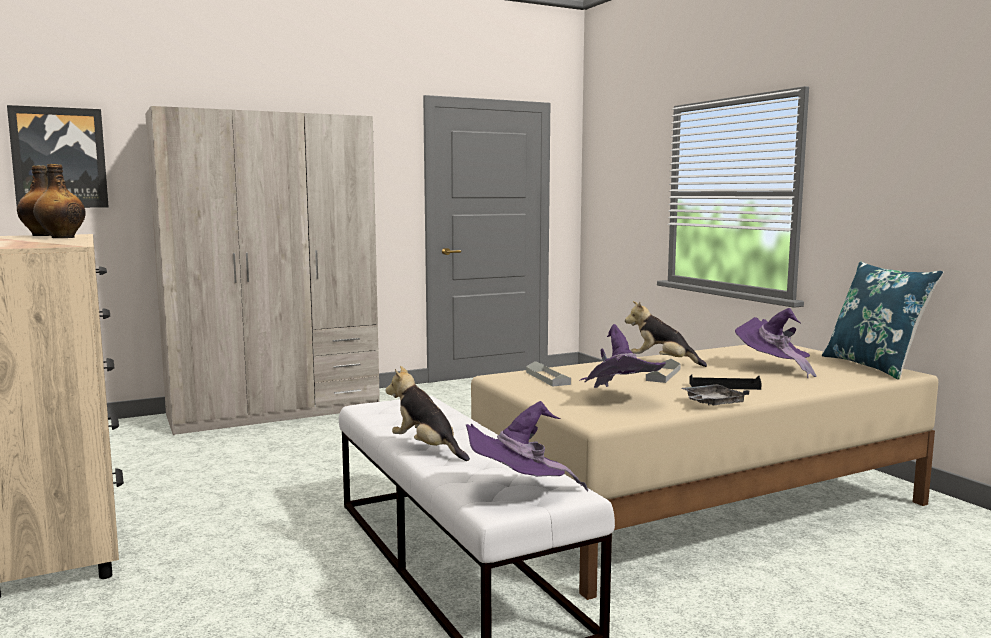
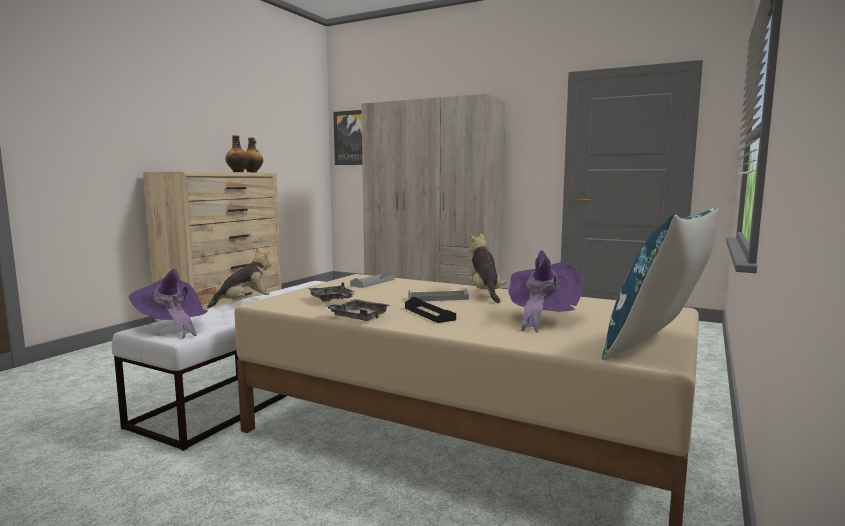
camera: 55 degrees right, 0 degrees up
plush toy [386,366,470,461] -> plush toy turned 45 degrees clockwise [207,249,271,309]
purple hat [579,324,666,388] -> grey tray [307,282,356,302]

